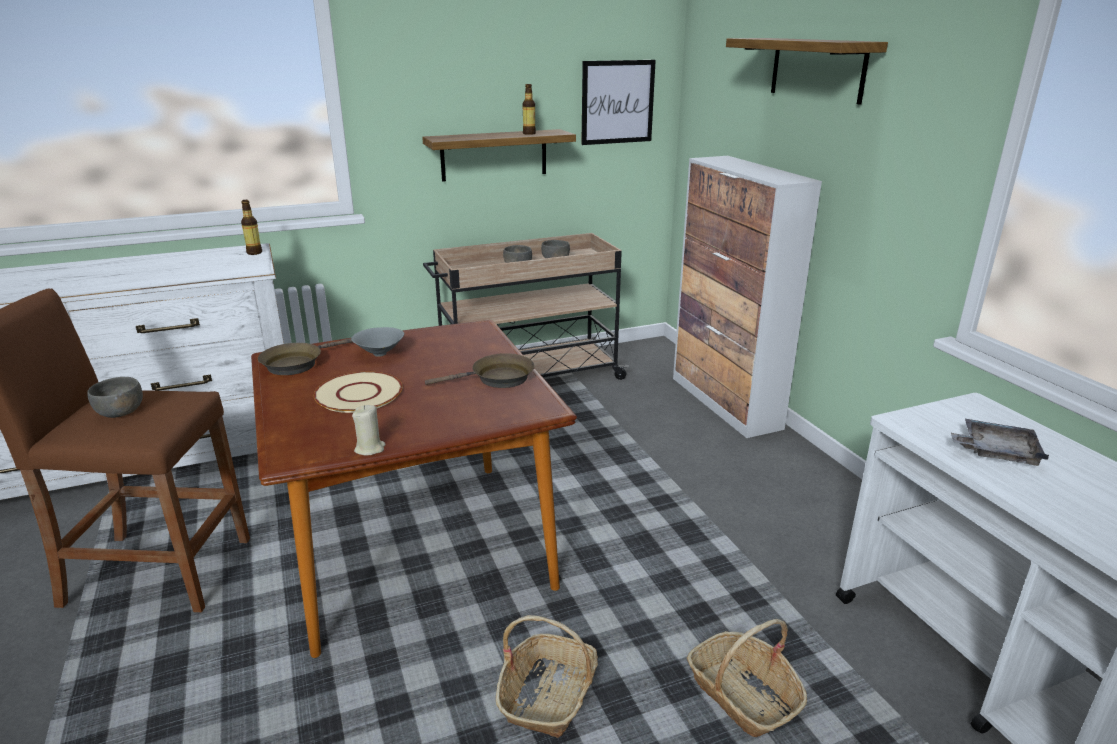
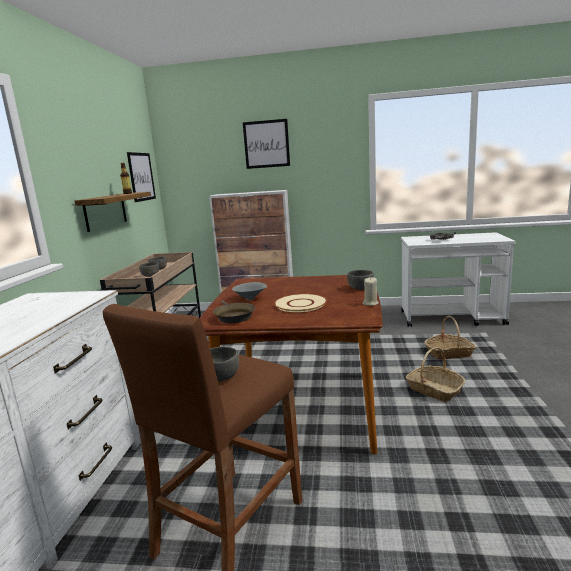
camera: 60 degrees left, 10 degrees down
bottle [241,200,262,255] -> none
brown frying pan [425,353,535,388] -> none
shelf [726,38,888,104] -> picture [243,119,290,169]
none -> grey bowl [347,270,374,290]

